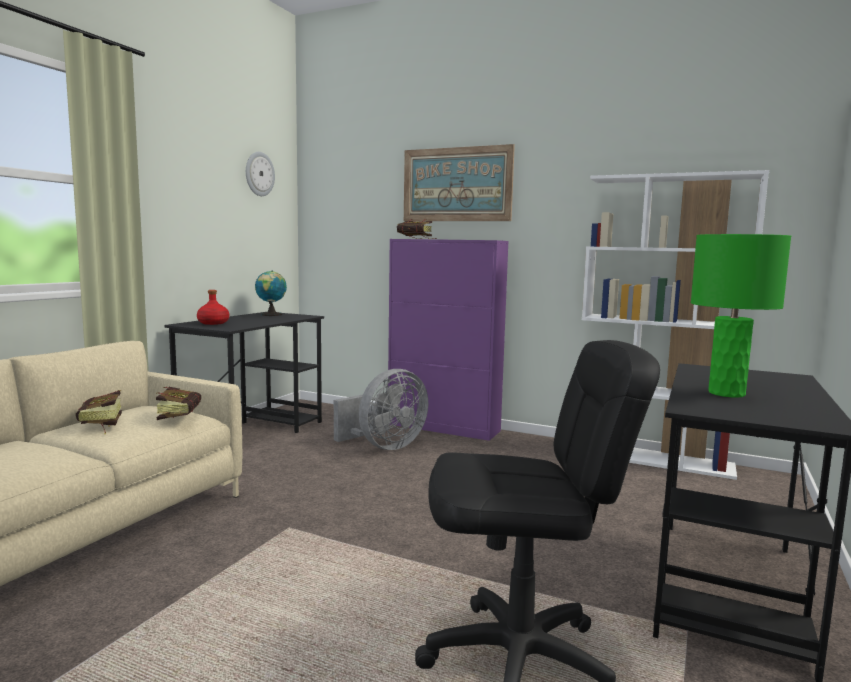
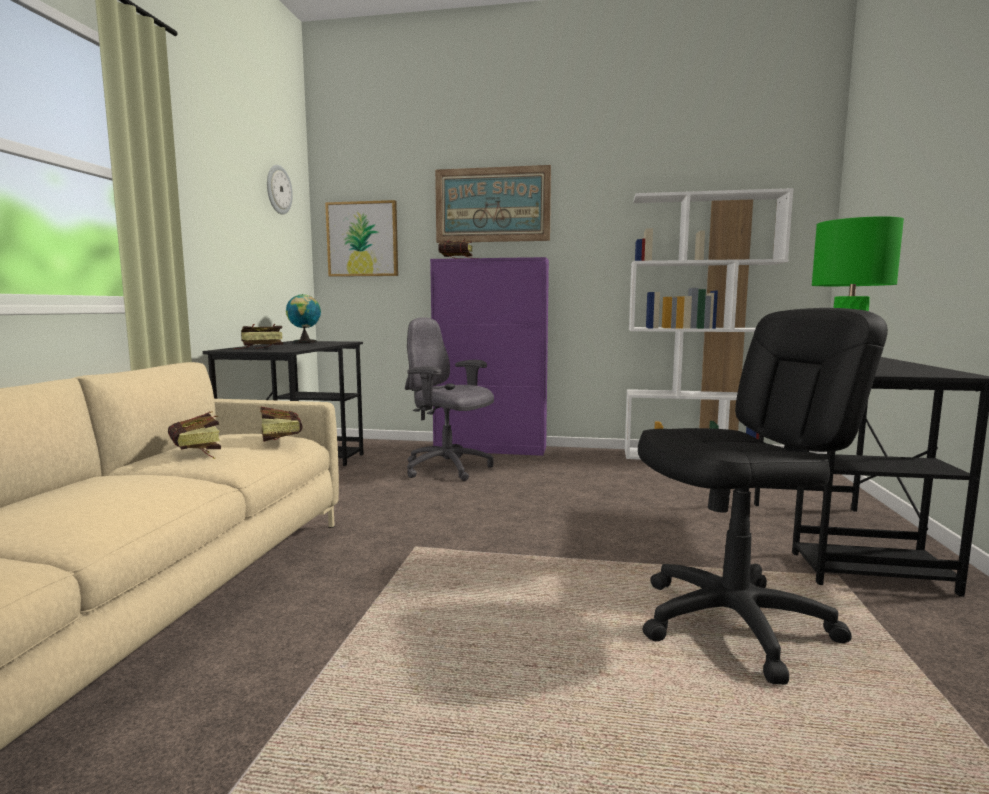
camera: 15 degrees left, 0 degrees up
red bottle [197,290,229,325] -> book [234,324,283,349]
grey fan [334,369,428,450] -> grey office chair [405,317,494,481]
none -> picture [325,200,398,277]

